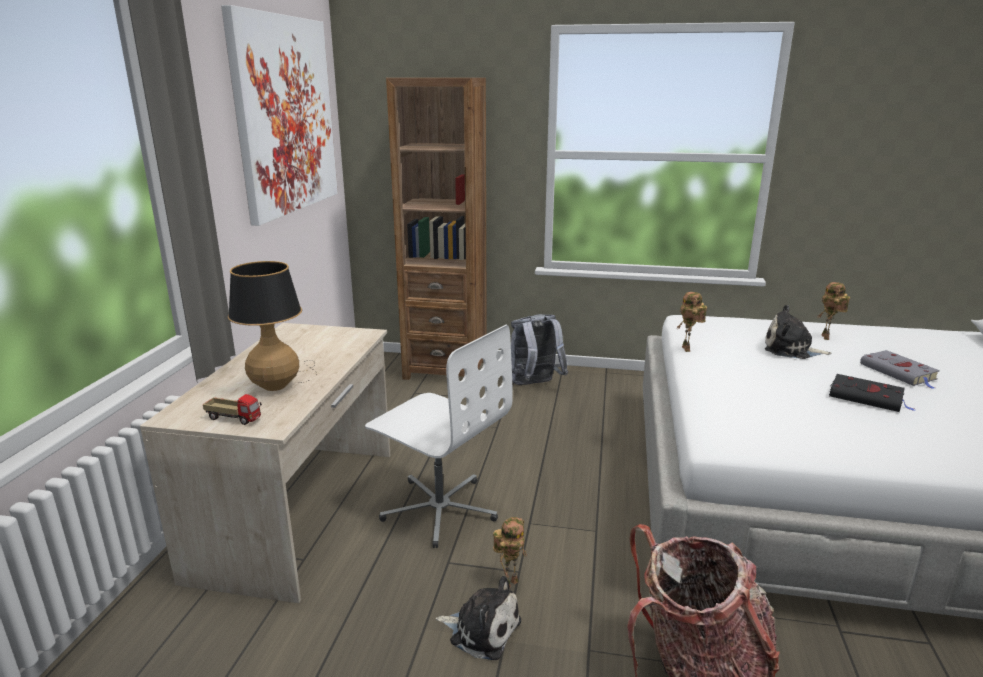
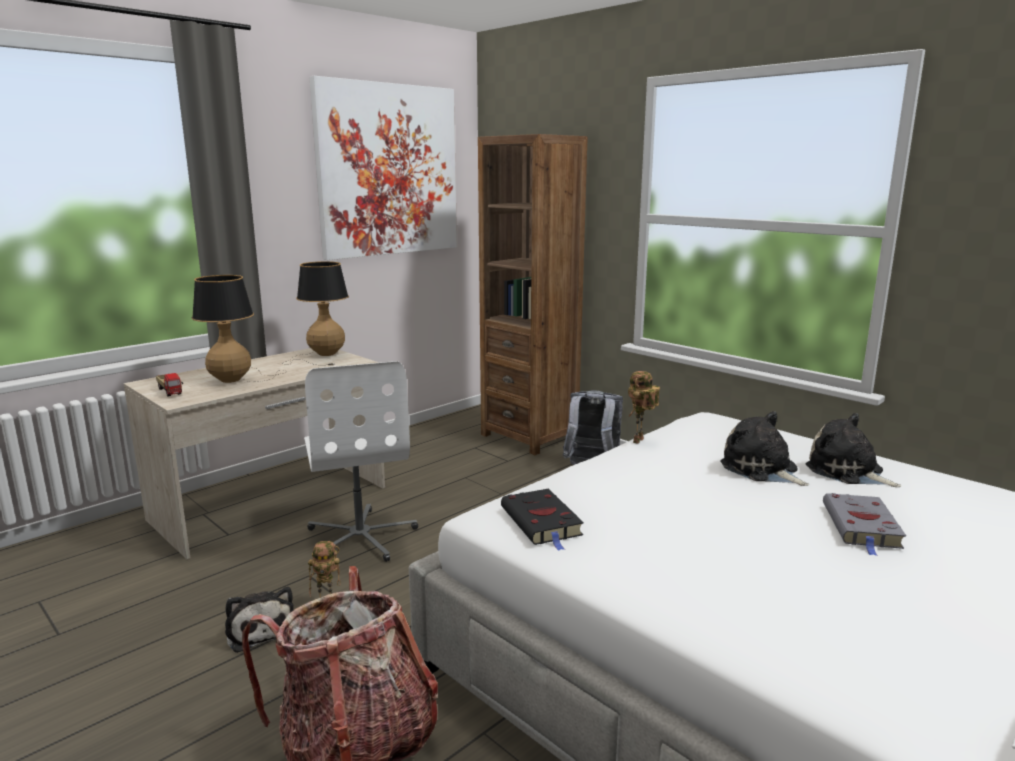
camera: 35 degrees right, 5 degrees down
toy robot [818,282,850,340] -> plush toy [806,413,901,487]
black book [829,374,915,412] -> black book moved to [501,489,584,551]
none -> table lamp [283,261,349,365]

